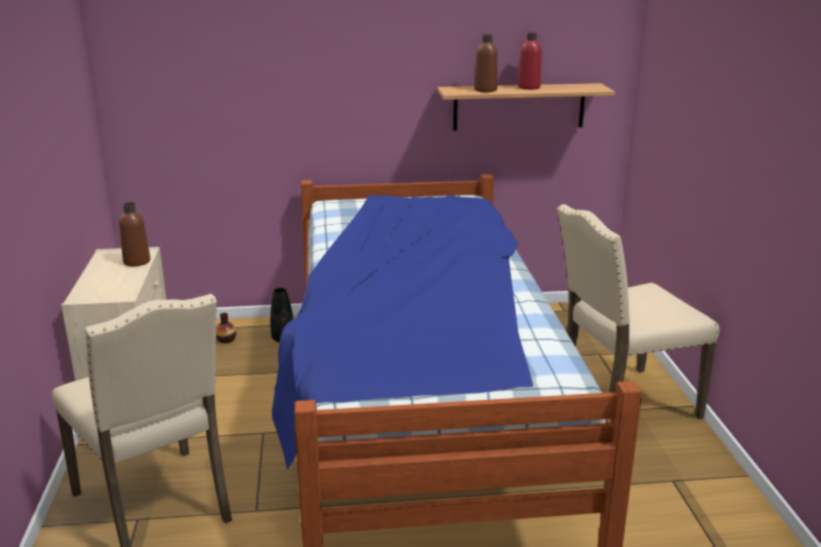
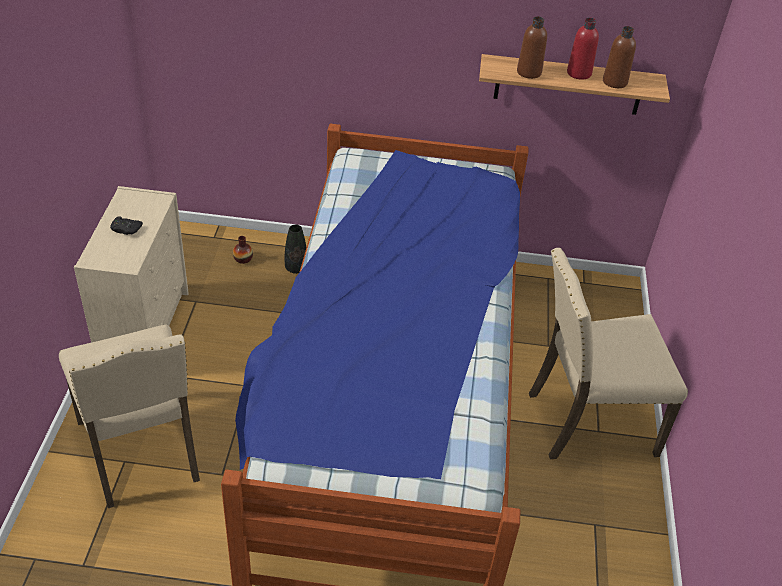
camera: 10 degrees right, 20 degrees up
brown bottle [119,202,150,266] -> brown bottle moved to [603,26,636,88]
none -> black game controller [110,216,143,235]

